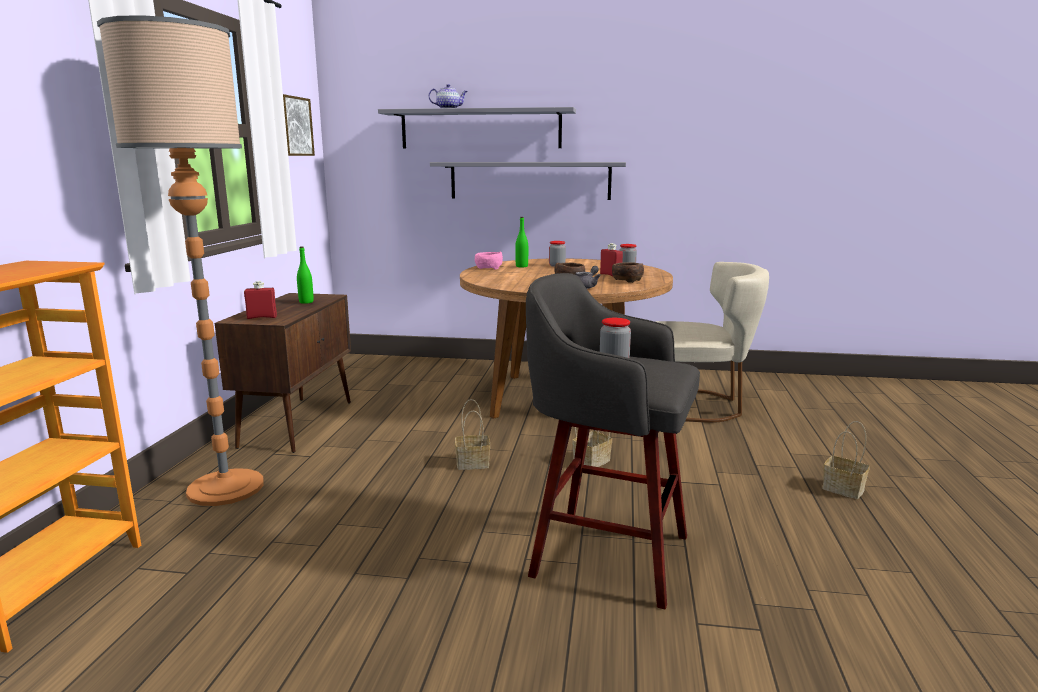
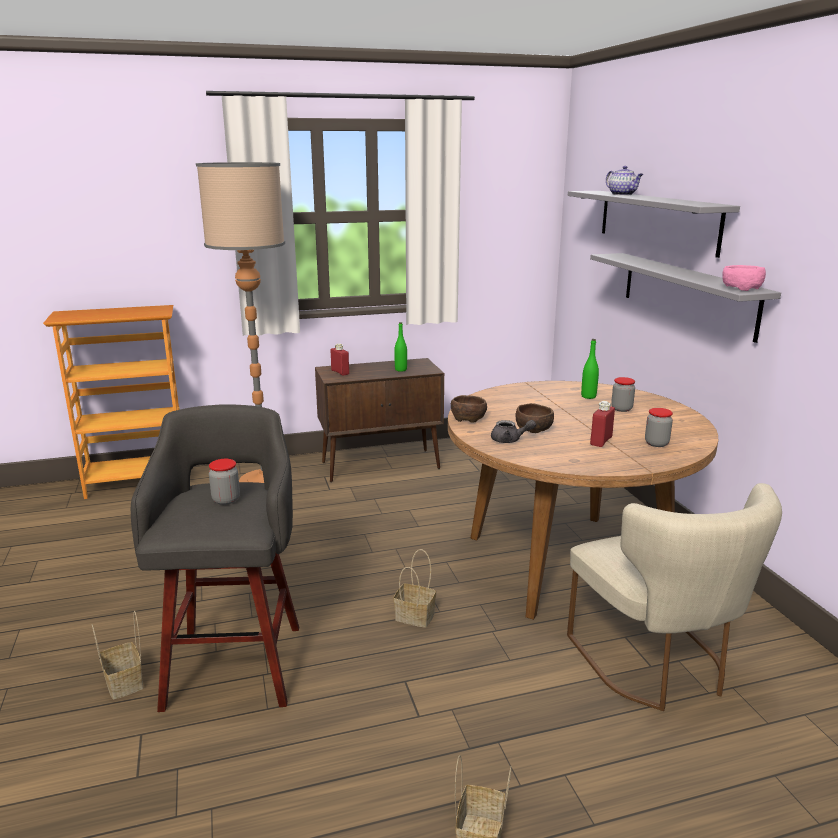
camera: 65 degrees right, 5 degrees up
picture [283,94,315,156] -> none
basket [455,399,490,470] -> basket moved to [92,611,144,700]
pink bowl [475,252,503,269] -> pink bowl moved to [722,265,766,291]
brown bowl [612,262,644,283] -> brown bowl moved to [451,395,487,423]

